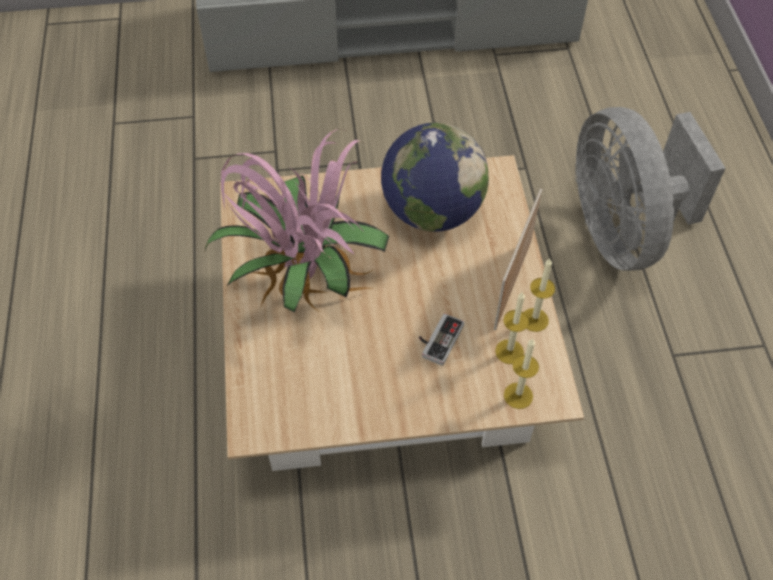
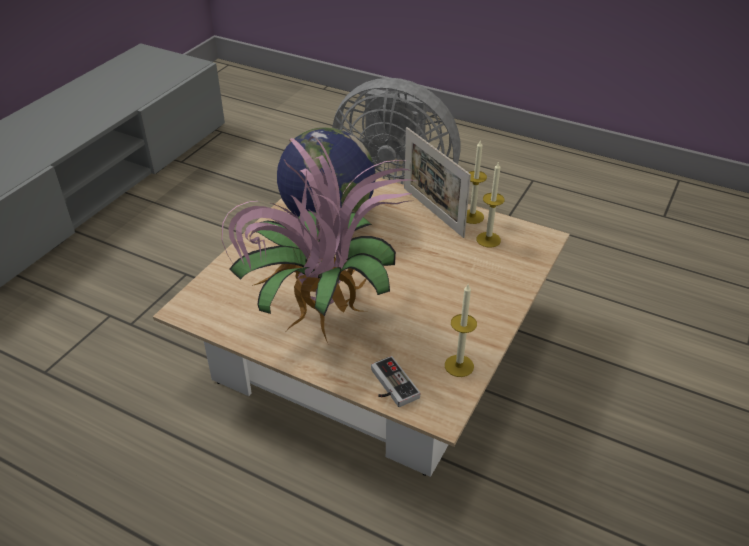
camera: 55 degrees left, 15 degrees down
game controller [419,313,464,366] -> game controller moved to [371,356,420,407]
candle [504,339,539,409] -> candle moved to [445,284,477,377]

